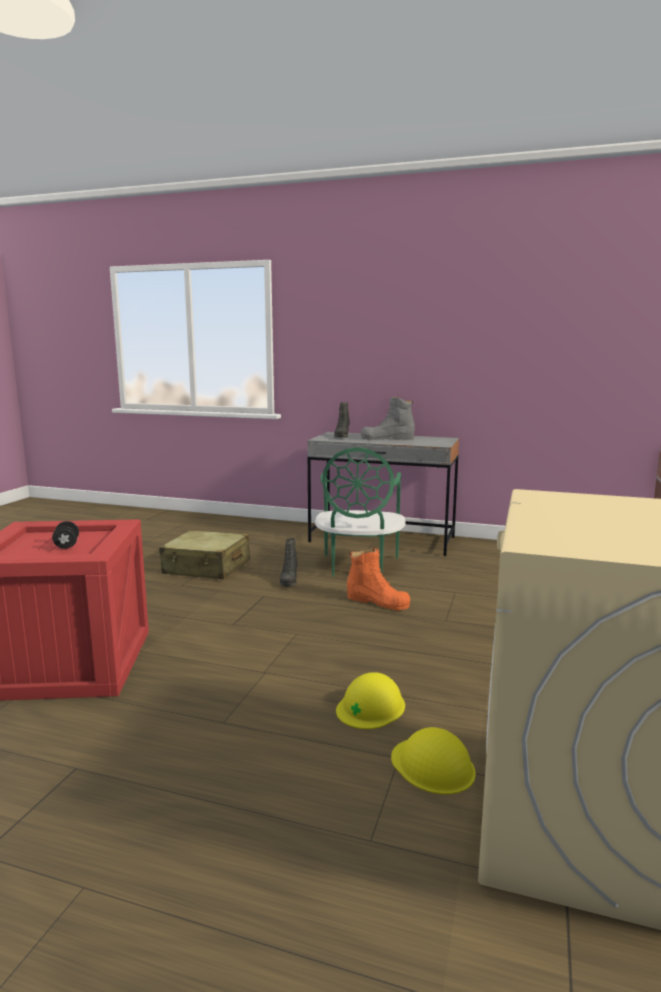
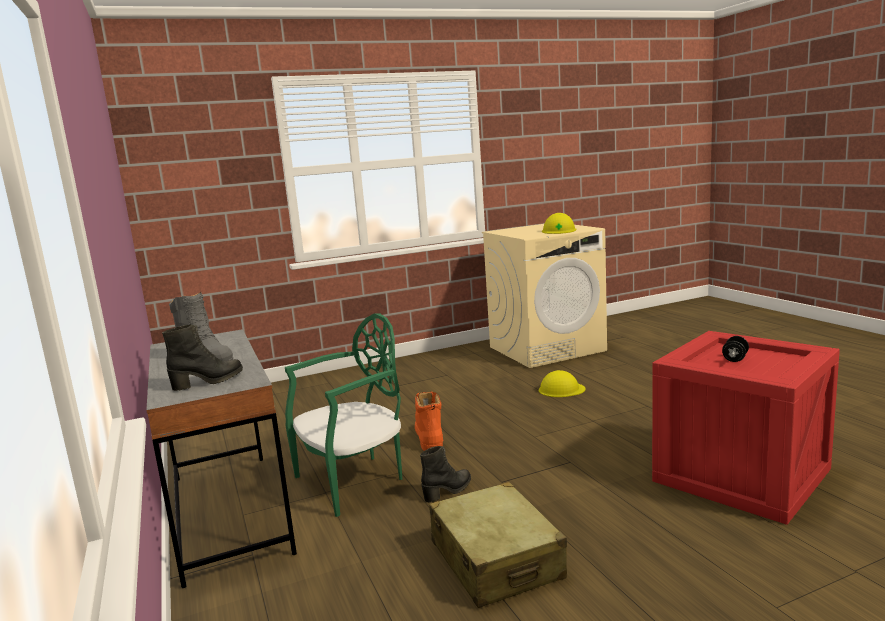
camera: 130 degrees left, 0 degrees up
yellow hard hat [391,727,476,794] -> yellow hard hat moved to [542,213,576,234]

